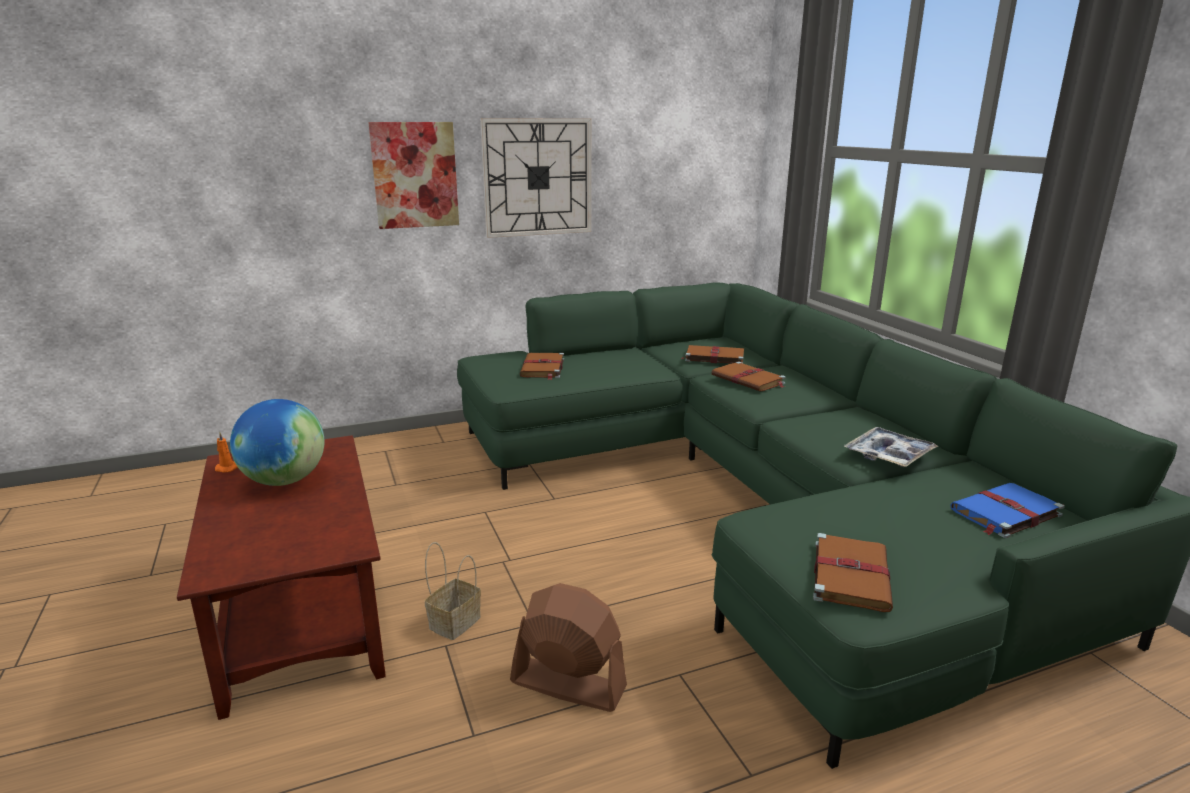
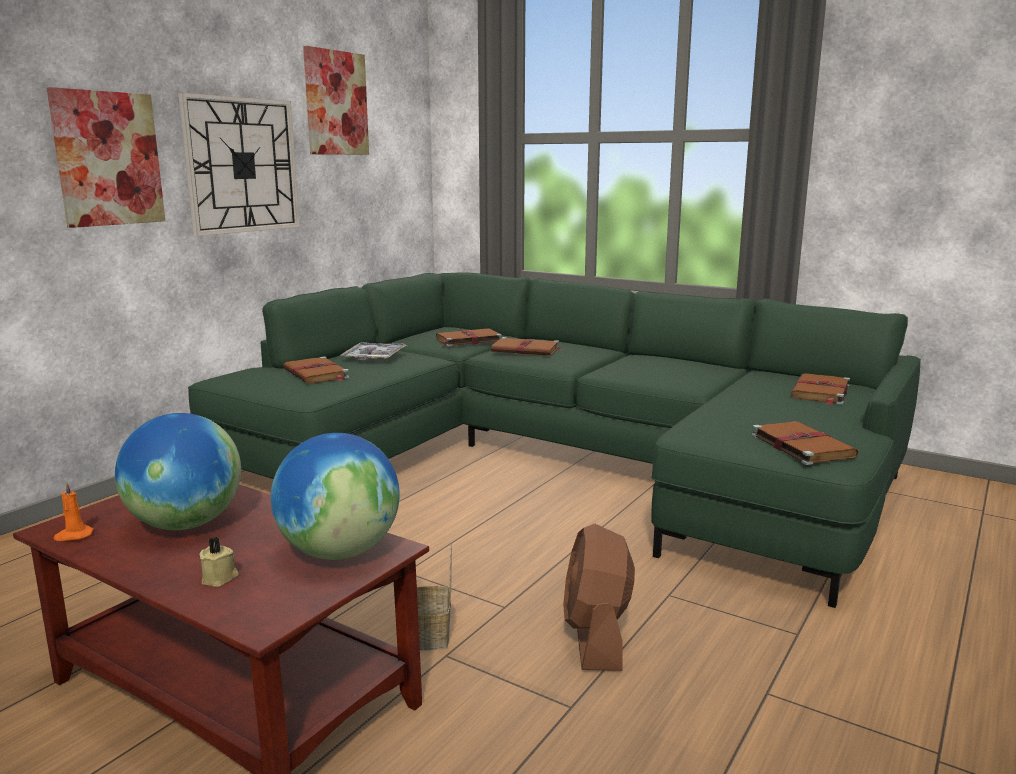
camera: 35 degrees left, 5 degrees down
brown fan [510,583,627,712] -> brown fan turned 75 degrees counterclockwise [563,524,635,671]
tray [844,427,938,467] -> tray moved to [340,342,407,361]
blue book [950,483,1065,538] -> brown book [790,373,850,405]
none -> beige candle [199,537,239,587]
none -> globe [271,433,400,560]
none -> picture [303,46,369,155]

